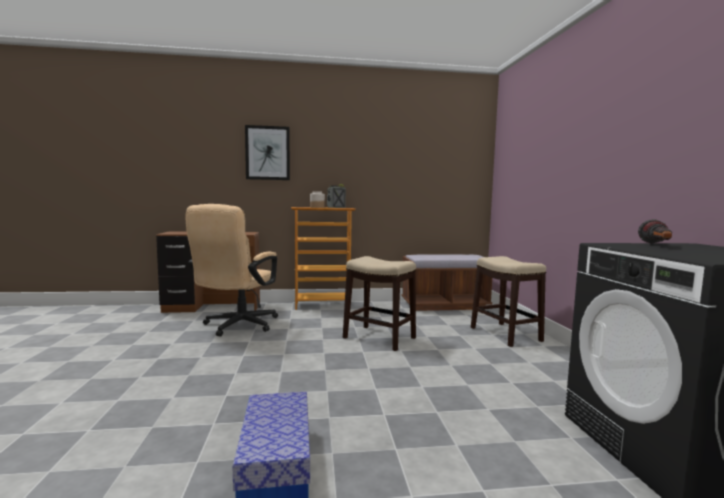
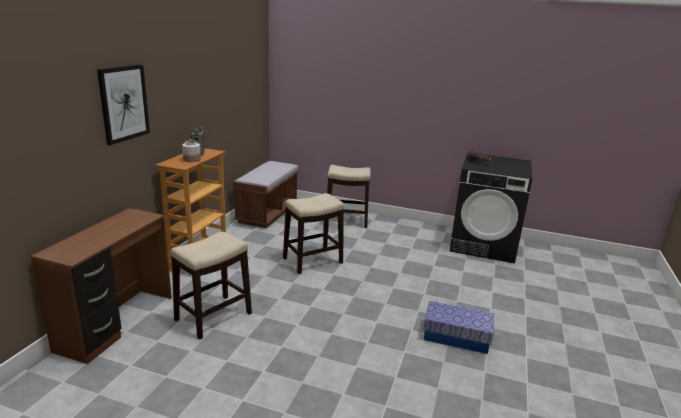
camera: 65 degrees left, 15 degrees up
beige office chair [185,204,278,337] -> stool [171,232,252,340]

